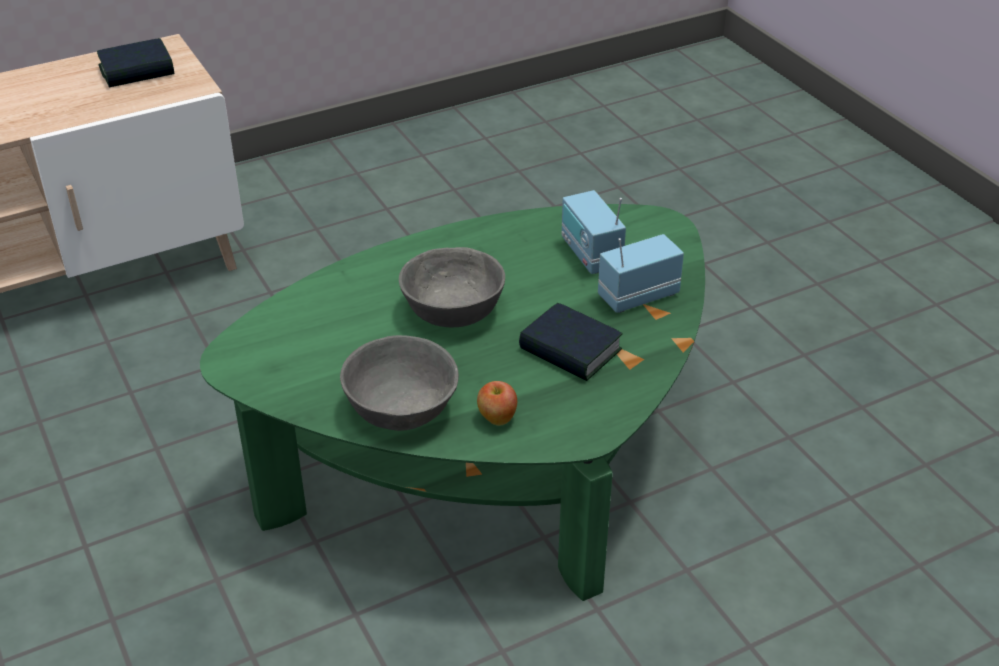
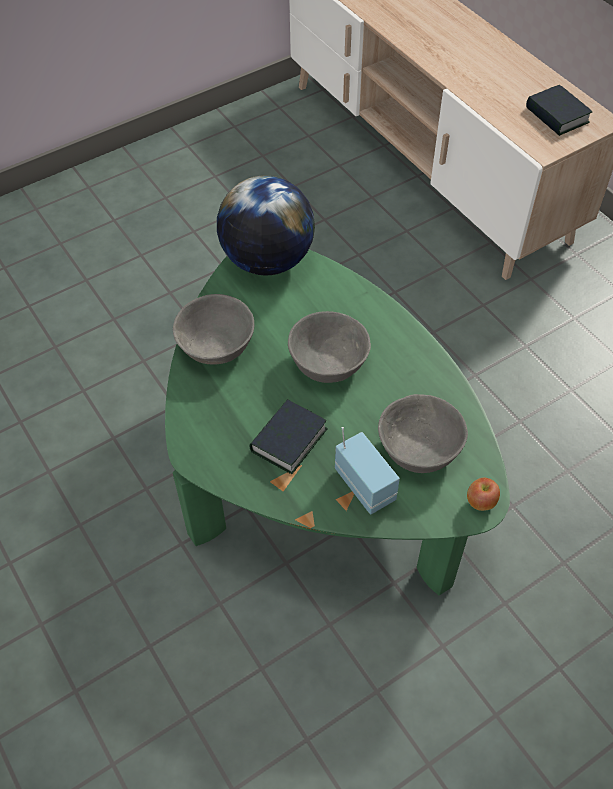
camera: 85 degrees right, 15 degrees up
apple [477,381,517,426] -> apple moved to [467,478,500,511]
radio [562,190,626,274] -> grey bowl [378,394,468,473]
none -> globe [217,175,315,276]

